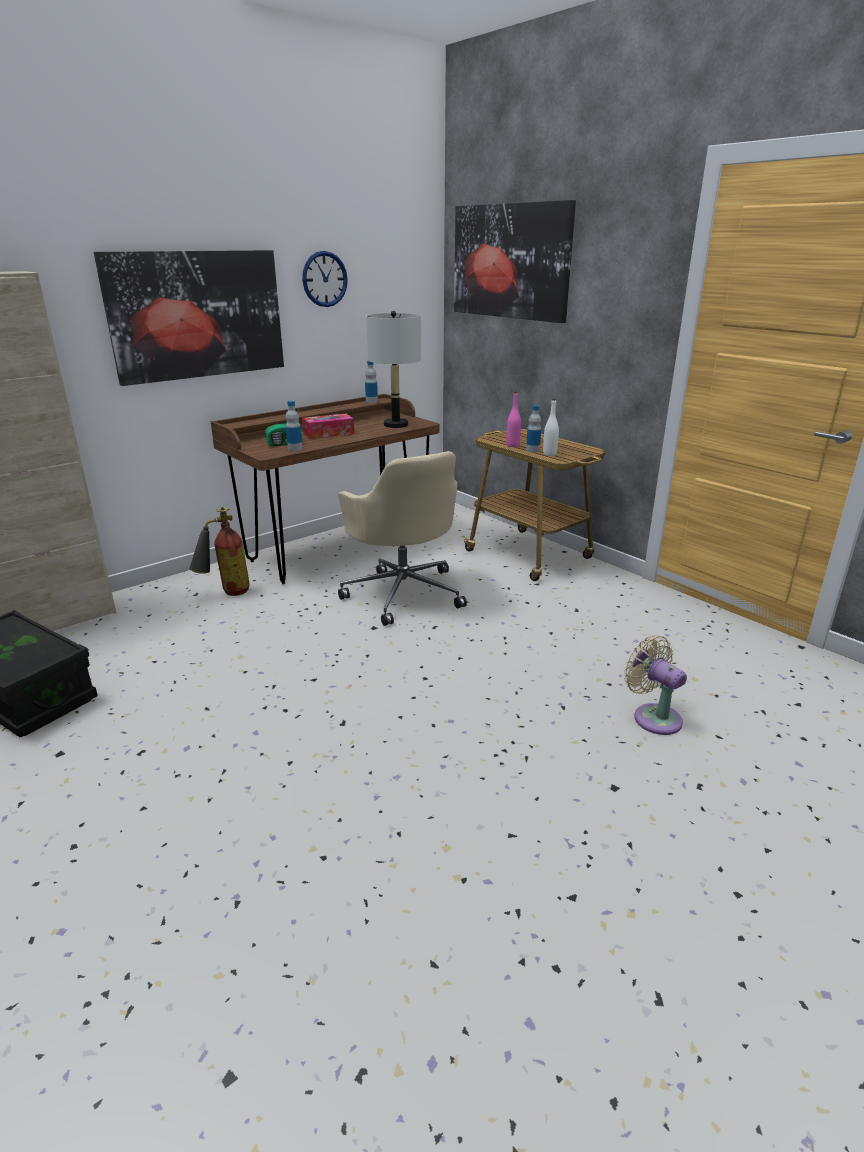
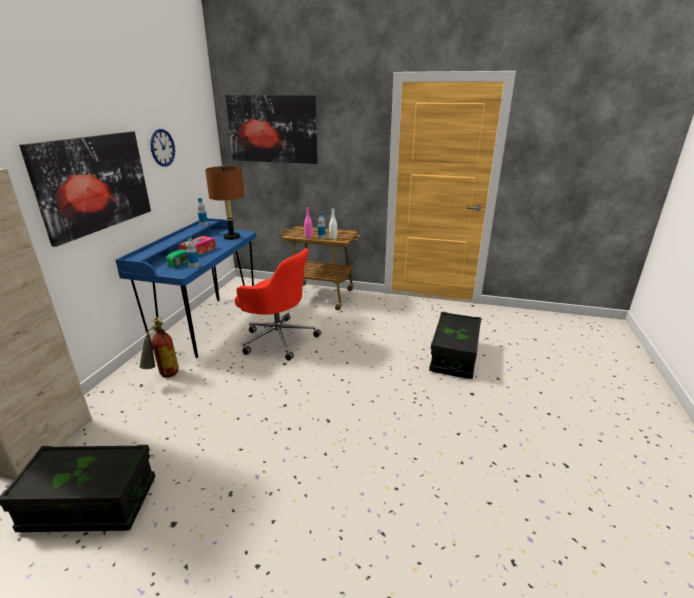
camera: 35 degrees left, 0 degrees up
brown desk [211,394,439,584] -> blue desk [115,218,257,358]
beige office chair [338,451,467,626] -> red office chair [235,248,321,361]
grey table lamp [366,311,421,428] -> brown table lamp [205,166,244,240]
beige fan [624,635,687,735] -> black storage box [429,312,481,379]

